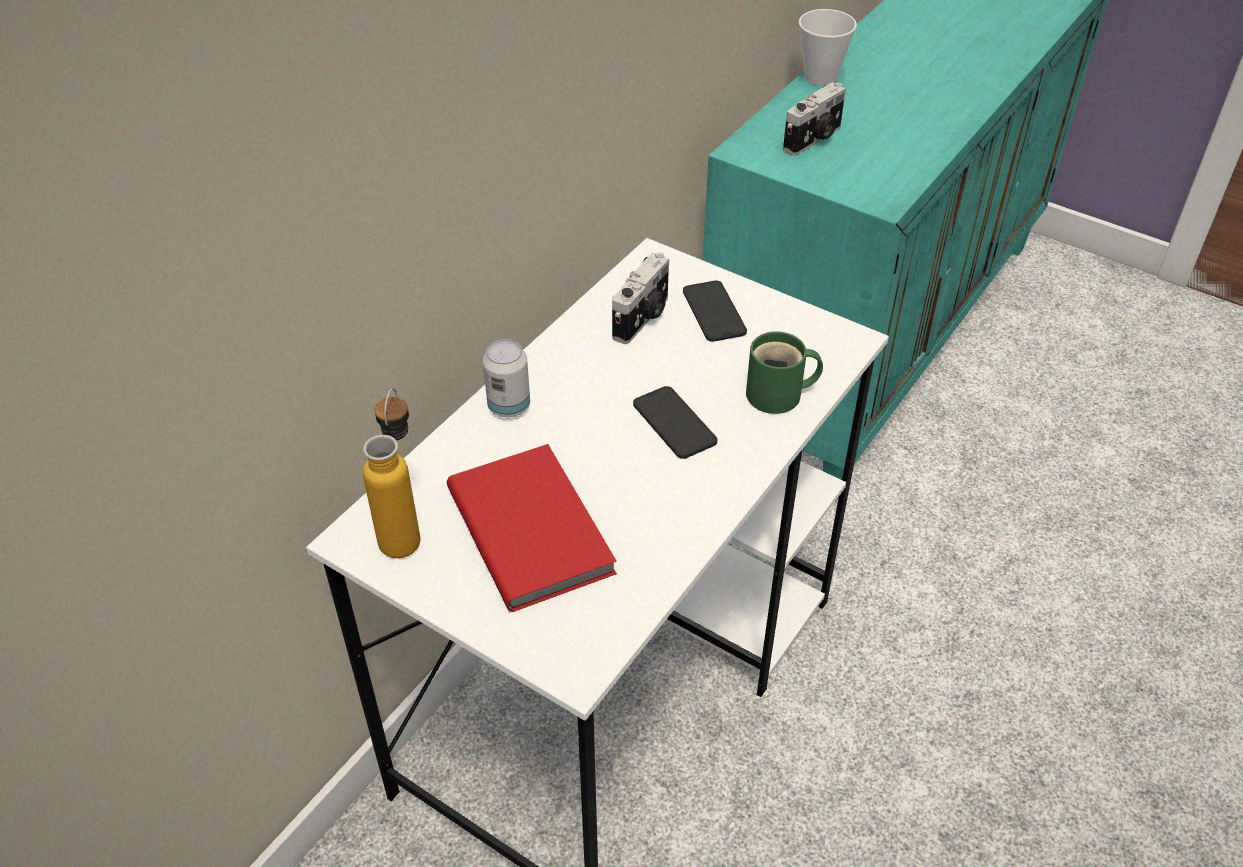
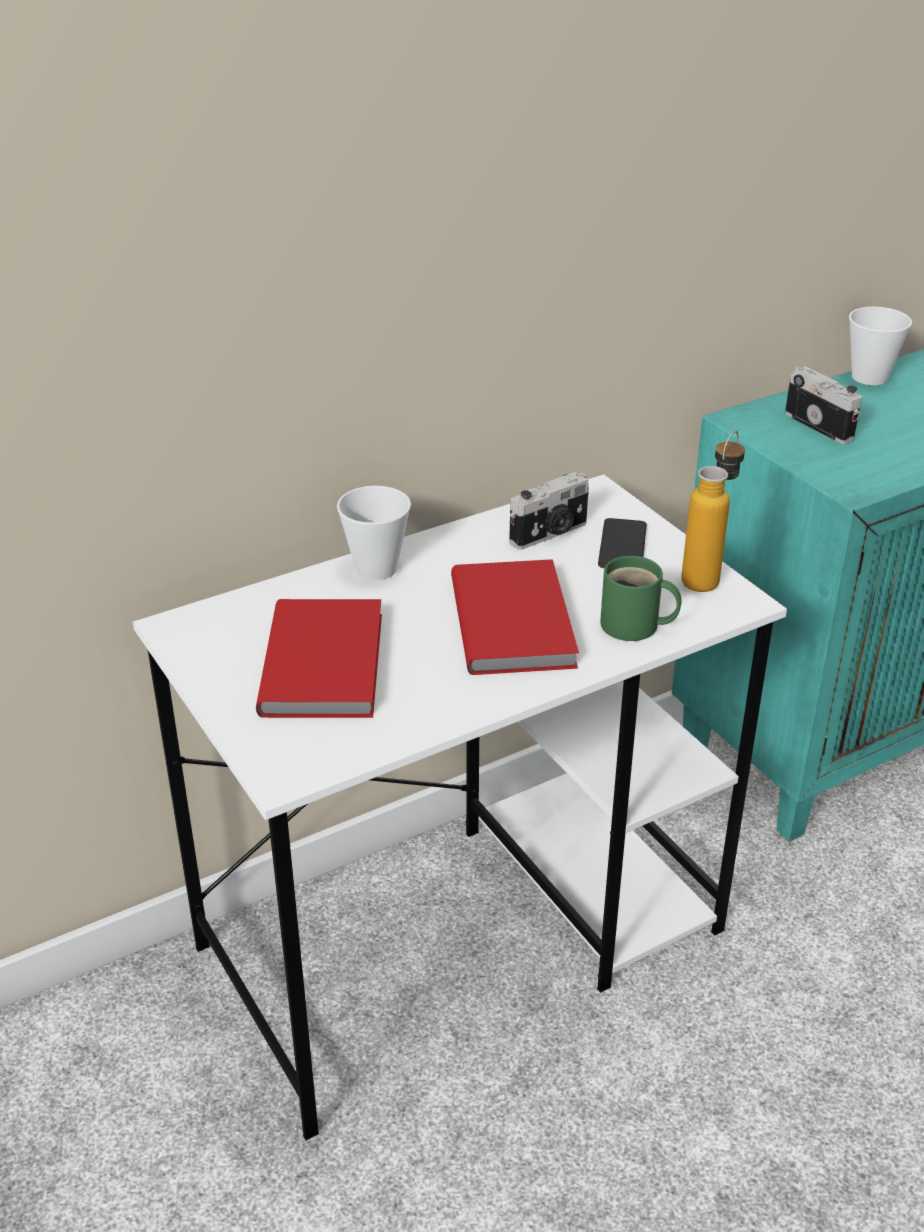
camera: 25 degrees right, 10 degrees down
bottle [363,388,421,558] -> bottle moved to [681,431,745,592]
can [483,339,530,417] -> cup [337,486,411,580]
phone [633,386,717,459] -> red book [451,559,579,675]
camera [783,82,846,156] -> camera turned 105 degrees counterclockwise [785,366,862,444]

